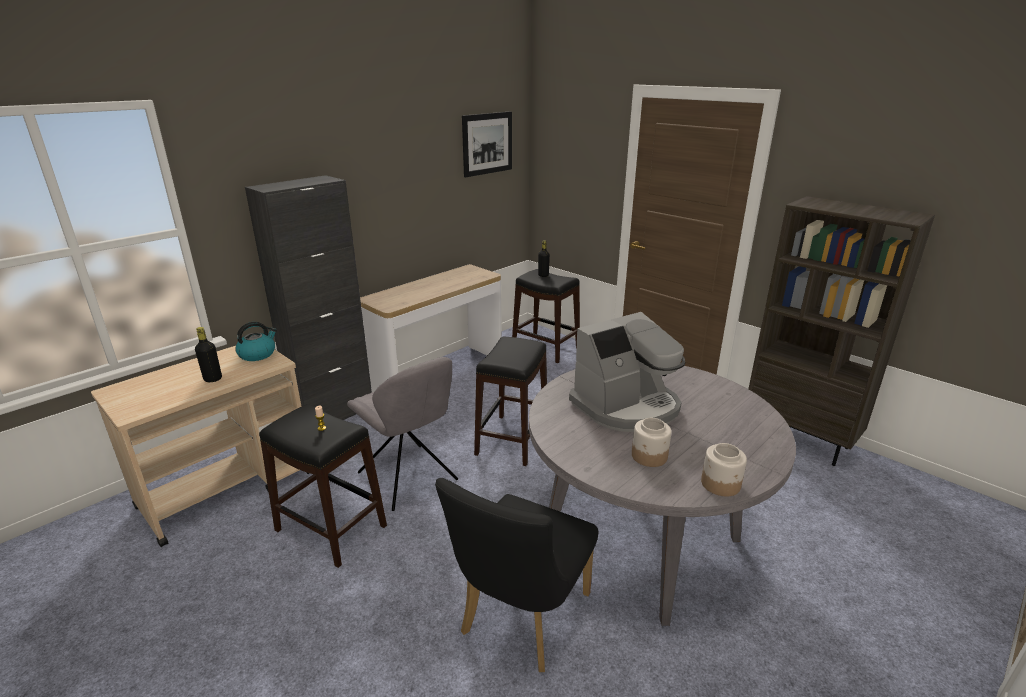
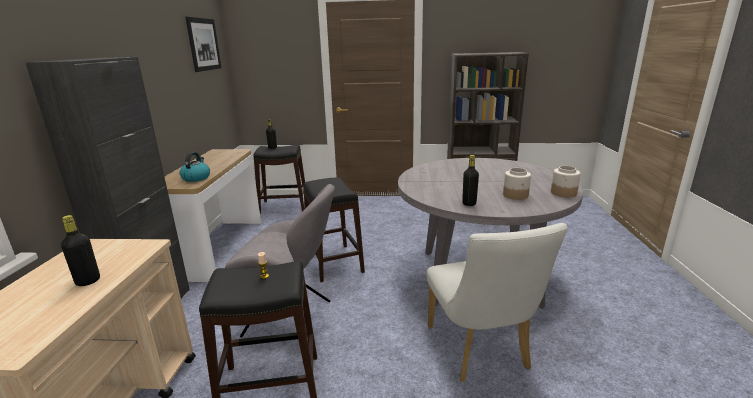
camera: 40 degrees left, 5 degrees down
kettle [235,322,277,361] -> kettle moved to [180,152,210,182]
black chair [435,478,598,672] -> white chair [427,223,568,382]
coffee machine [569,312,685,432] -> none
none -> black bottle [462,155,479,206]

